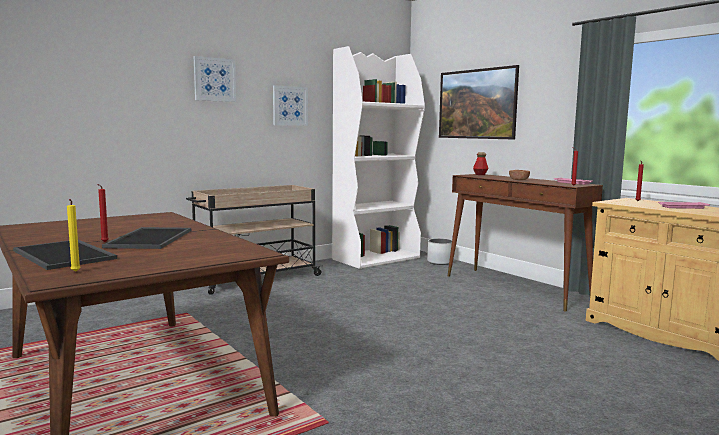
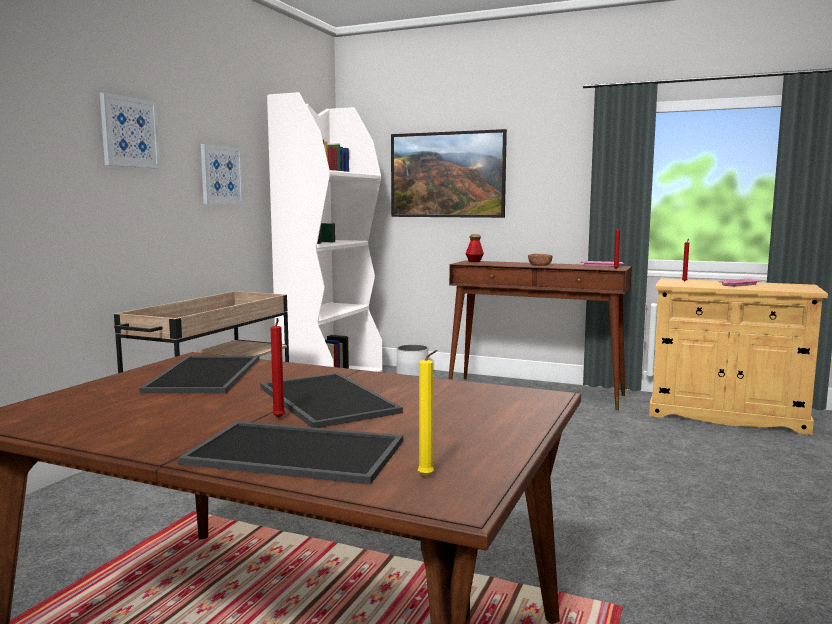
camera: 30 degrees left, 0 degrees up
none -> tray [140,356,260,393]

